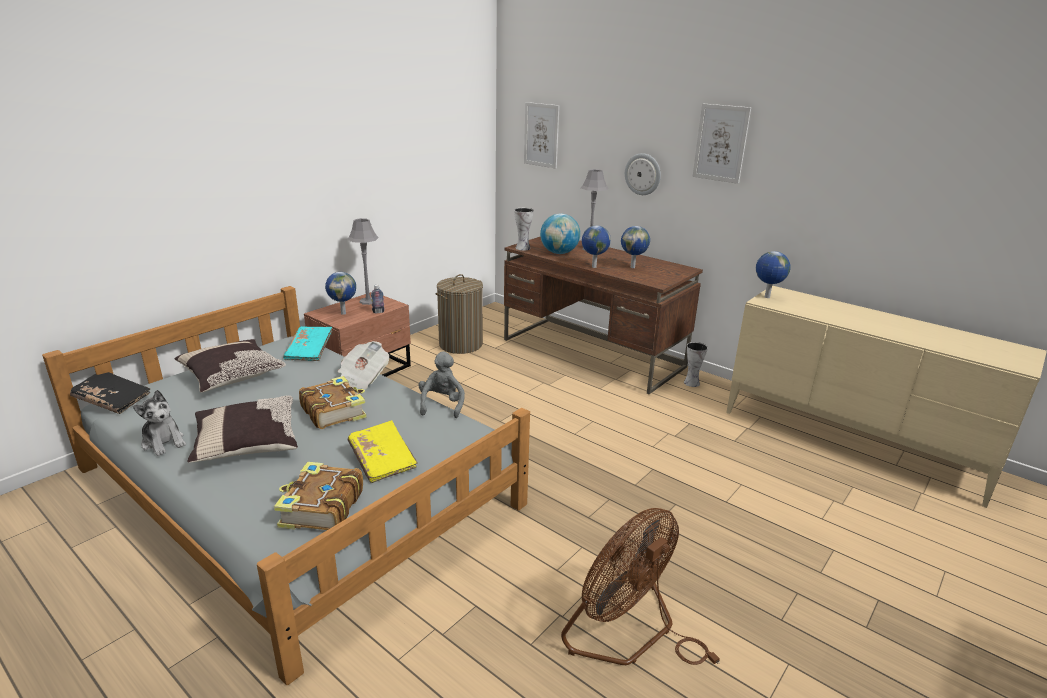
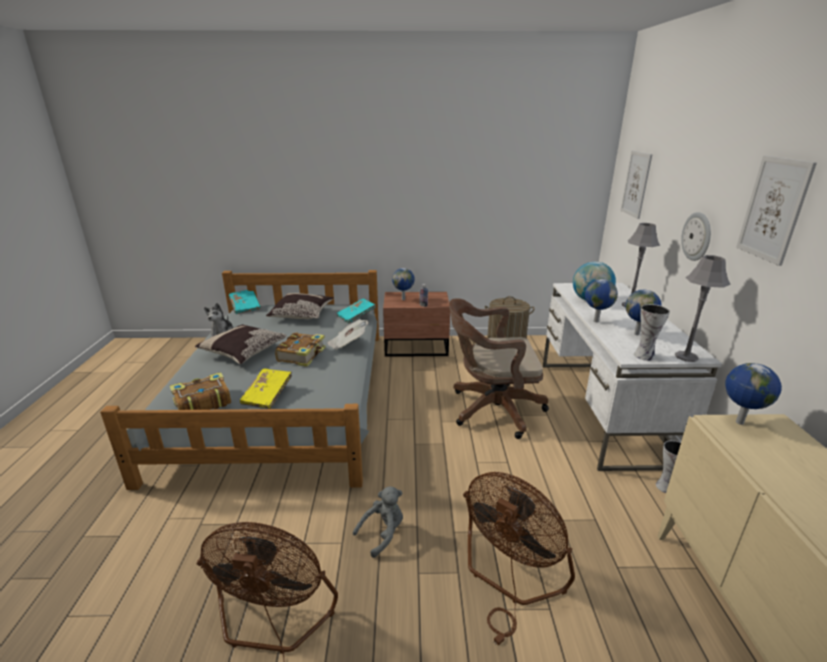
camera: 50 degrees right, 0 degrees up
black book [70,372,150,414] -> turquoise book [229,290,261,314]
grey table lamp [347,218,379,305] -> grey table lamp moved to [674,255,731,362]
grey plush toy [418,351,465,418] -> grey plush toy moved to [353,486,403,558]
brown desk [504,237,703,394] -> white desk [543,283,722,471]
vase [514,208,534,251] -> vase moved to [634,304,670,361]
none -> brown office chair [449,298,549,439]
none -> brown fan [463,472,575,645]

